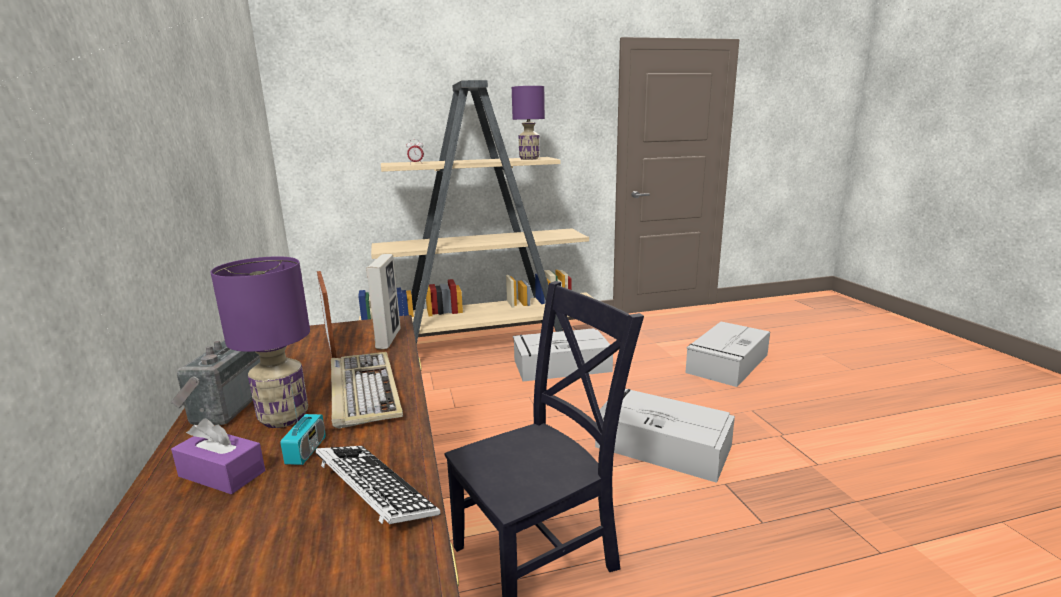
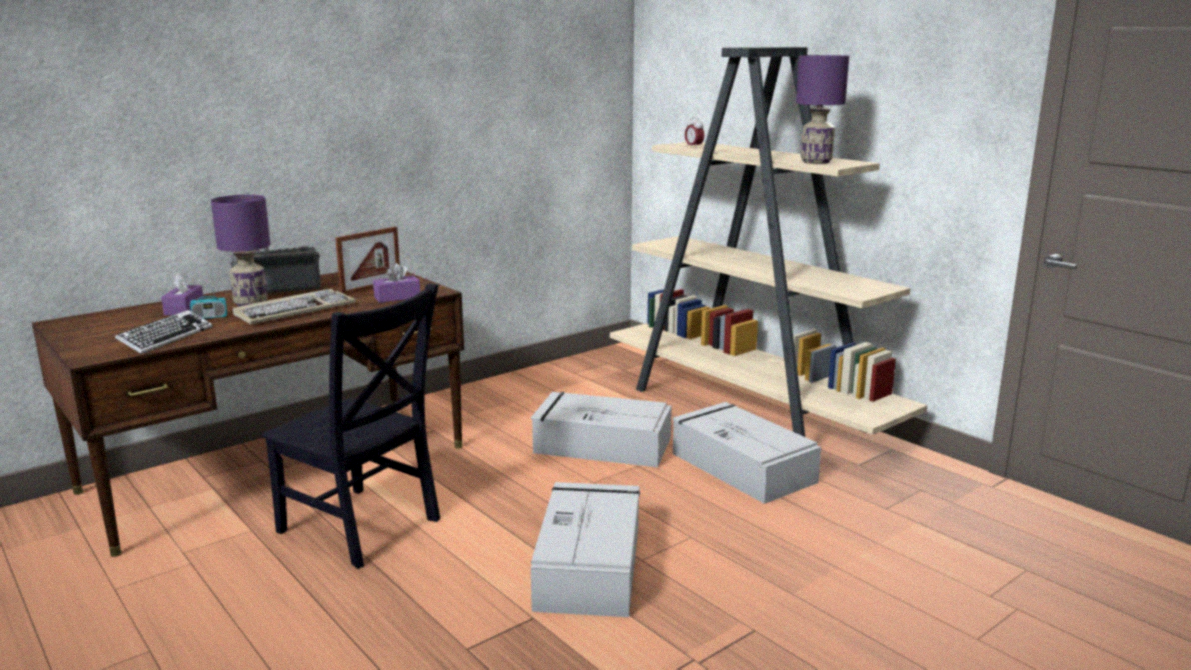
camera: 65 degrees right, 0 degrees up
picture frame [366,254,401,349] -> purple tissue box [373,263,420,303]
grey storage box [685,322,770,387] -> grey storage box moved to [531,392,672,467]

